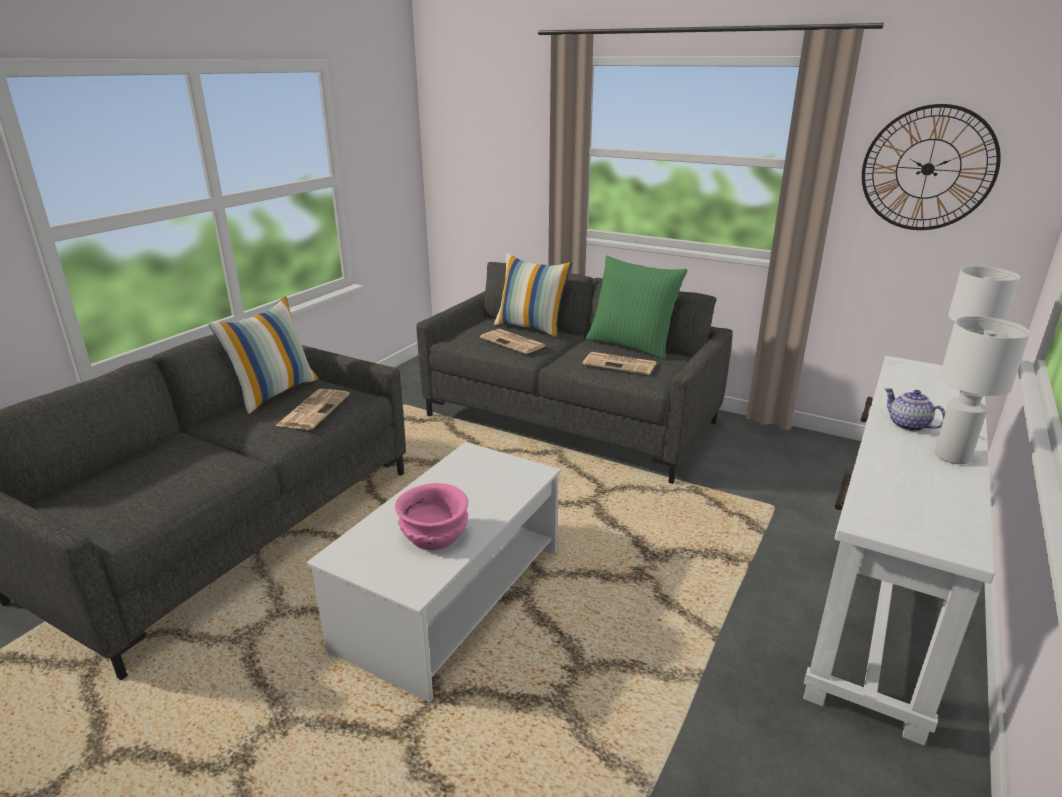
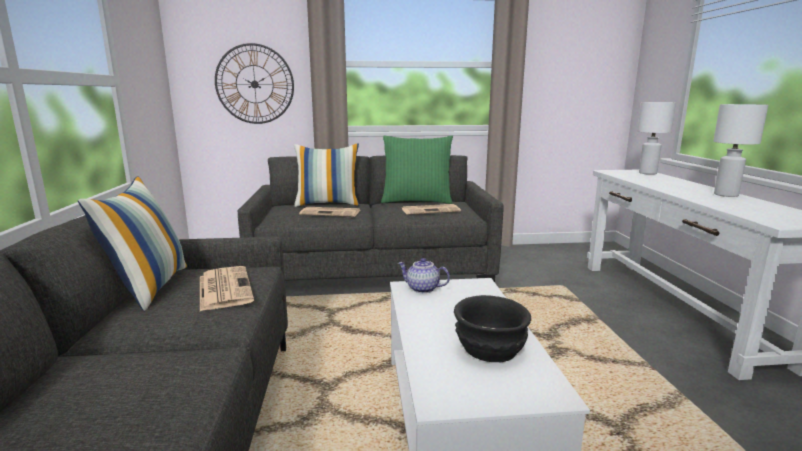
camera: 35 degrees left, 10 degrees down
pink bowl [395,483,468,550] -> black bowl [454,295,531,362]
wall clock [862,104,1001,230] -> wall clock moved to [215,43,294,124]
teapot [884,388,945,432] -> teapot moved to [398,258,450,293]

